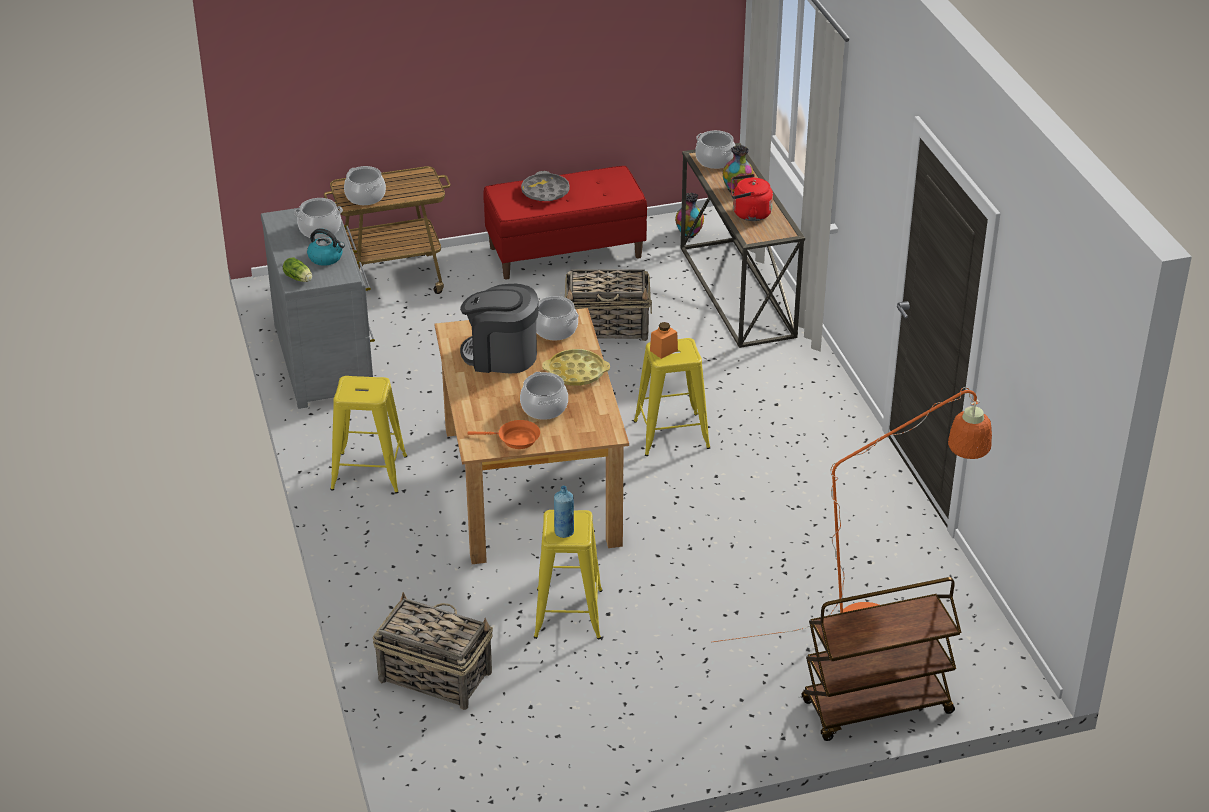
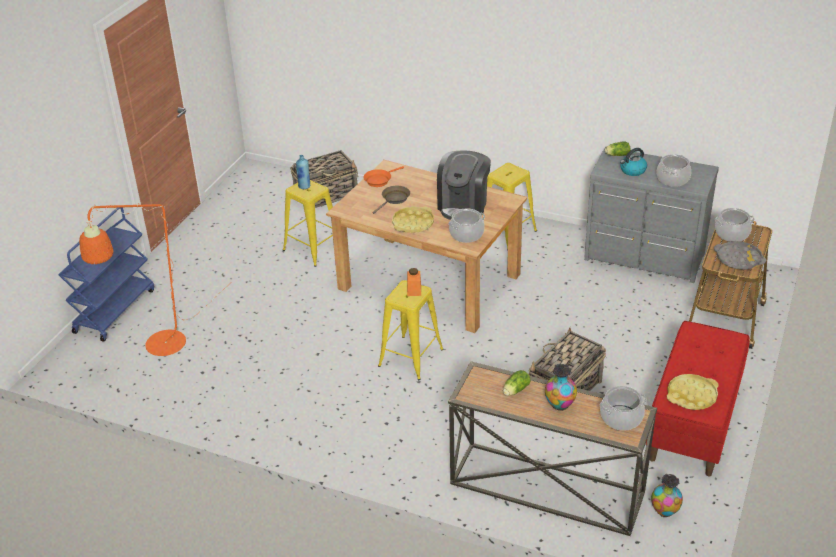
camera: 130 degrees right, 0 degrees up
coffee machine [460,284,539,373] -> coffee machine turned 150 degrees clockwise [437,150,491,220]
cooking pot [520,372,568,420] -> brown frying pan [373,186,410,214]
grey tray [521,171,570,201] -> grey tray moved to [714,241,766,270]
red kettle [731,174,773,221] -> lettuce [503,370,531,396]
brown cart [802,577,962,741] -> blue cart [59,207,154,342]
none -> yellow tray [667,374,719,410]

